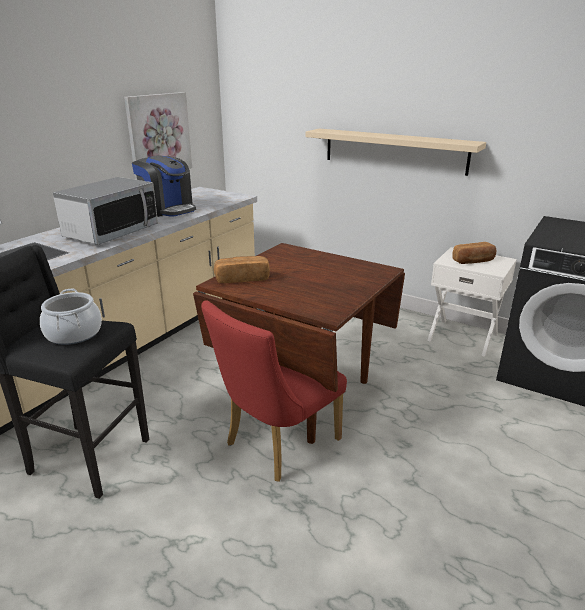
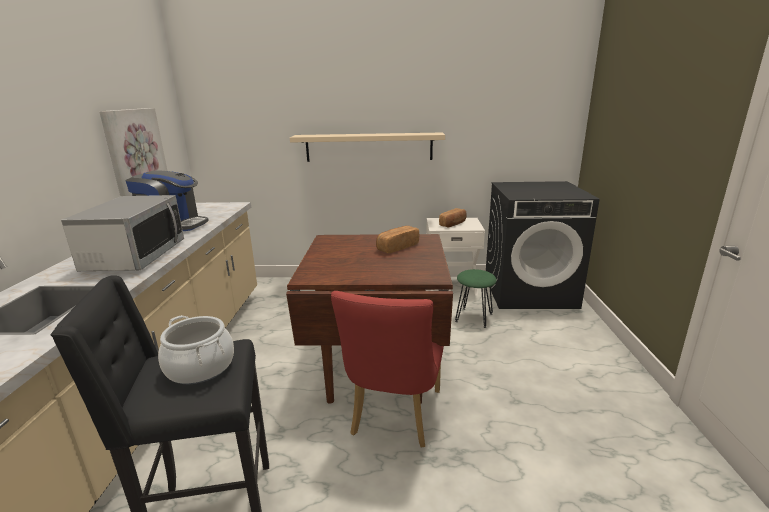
camera: 30 degrees left, 5 degrees down
bread [214,256,270,283] -> bread moved to [376,226,419,253]
none -> green stool [455,269,497,328]

